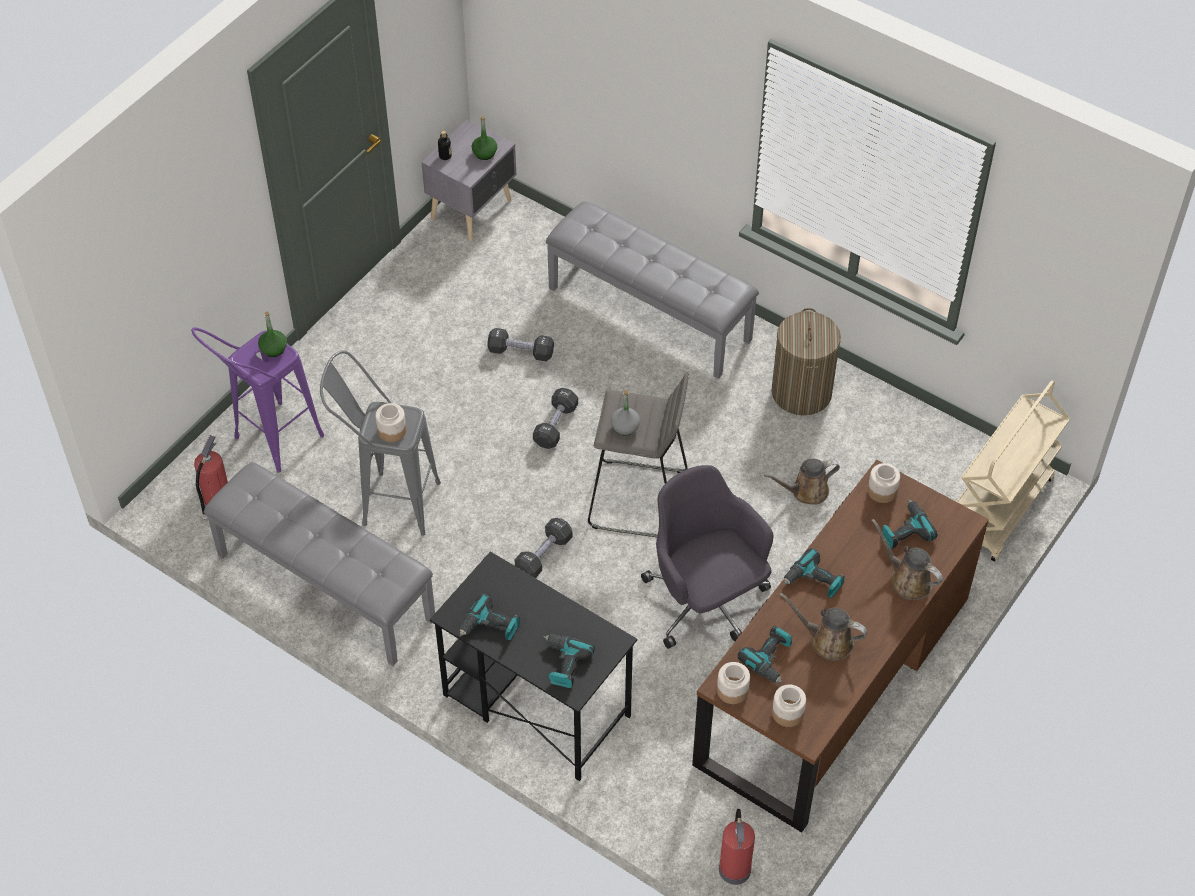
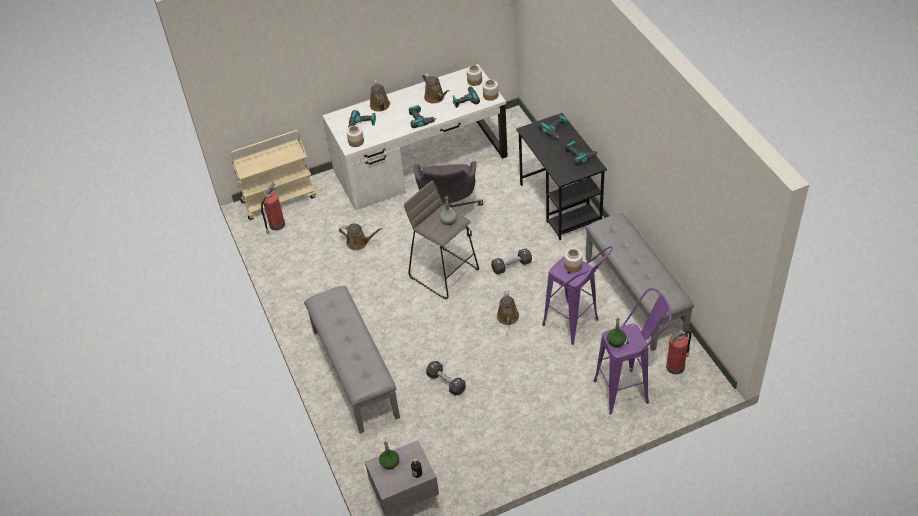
camera: 145 degrees left, 5 degrees down
grey stool [320,350,441,536] -> purple stool [542,246,613,345]
black dumbbell [533,388,578,449] -> none
brown desk [692,459,989,833] -> white desk [322,64,508,211]
fire extinguisher [719,809,755,885] -> fire extinguisher moved to [261,183,285,233]
laundry basket [771,308,841,415] -> none
none -> brown watering can [497,290,519,325]

